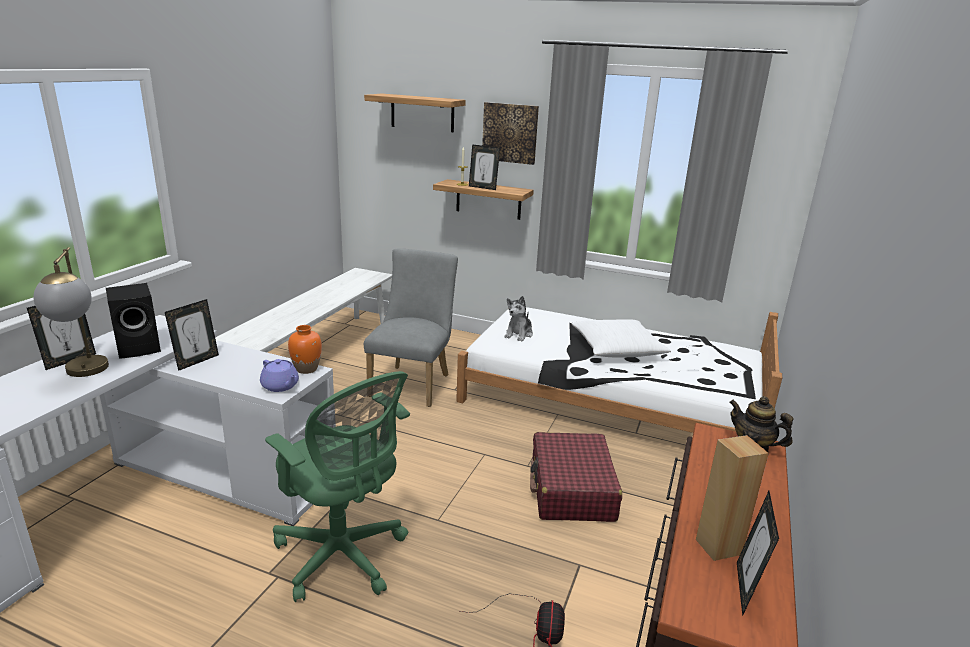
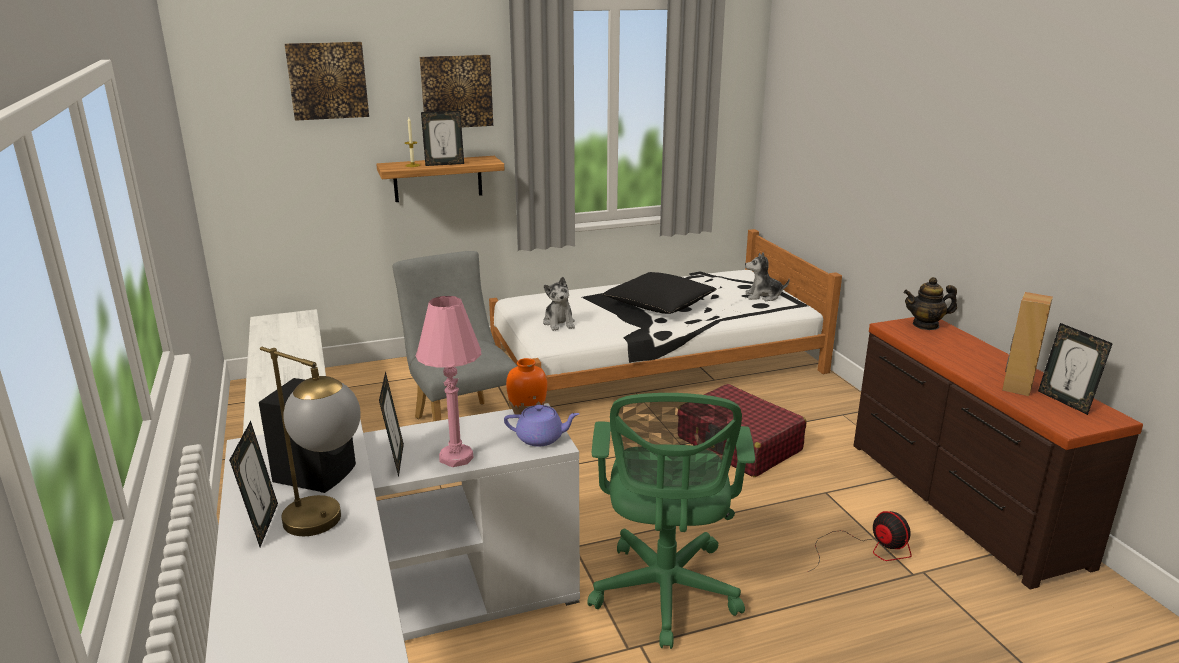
camera: 40 degrees left, 0 degrees up
green office chair [265,371,410,602] -> green office chair turned 90 degrees clockwise [587,393,755,649]
shelf [364,94,466,132] -> picture [285,42,369,121]
white pillow [572,319,671,358] -> black pillow [603,272,716,314]
none -> pink table lamp [416,296,482,467]
none -> plush toy [745,253,790,301]

